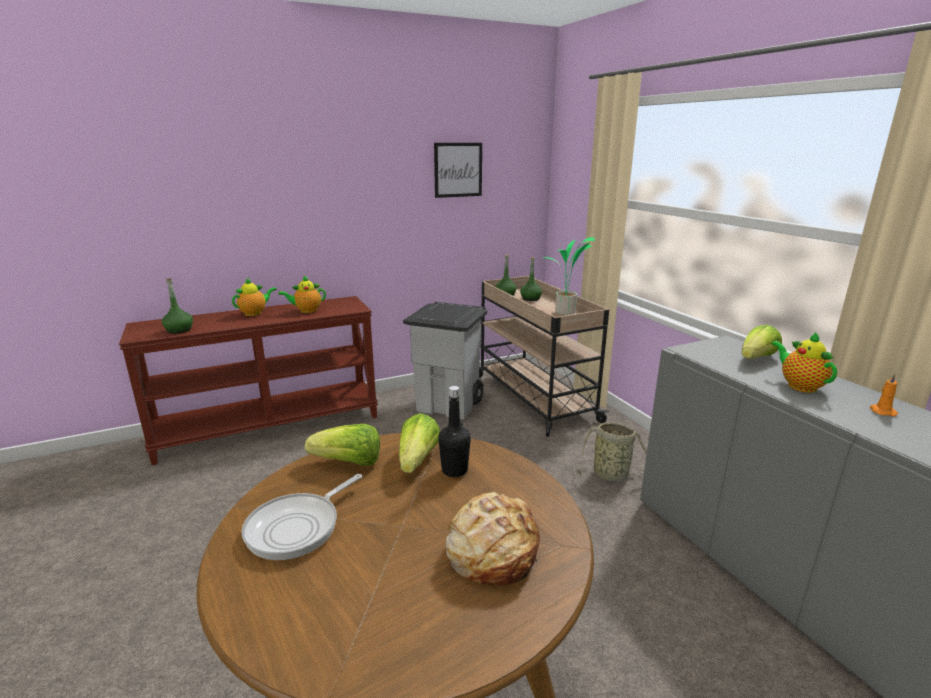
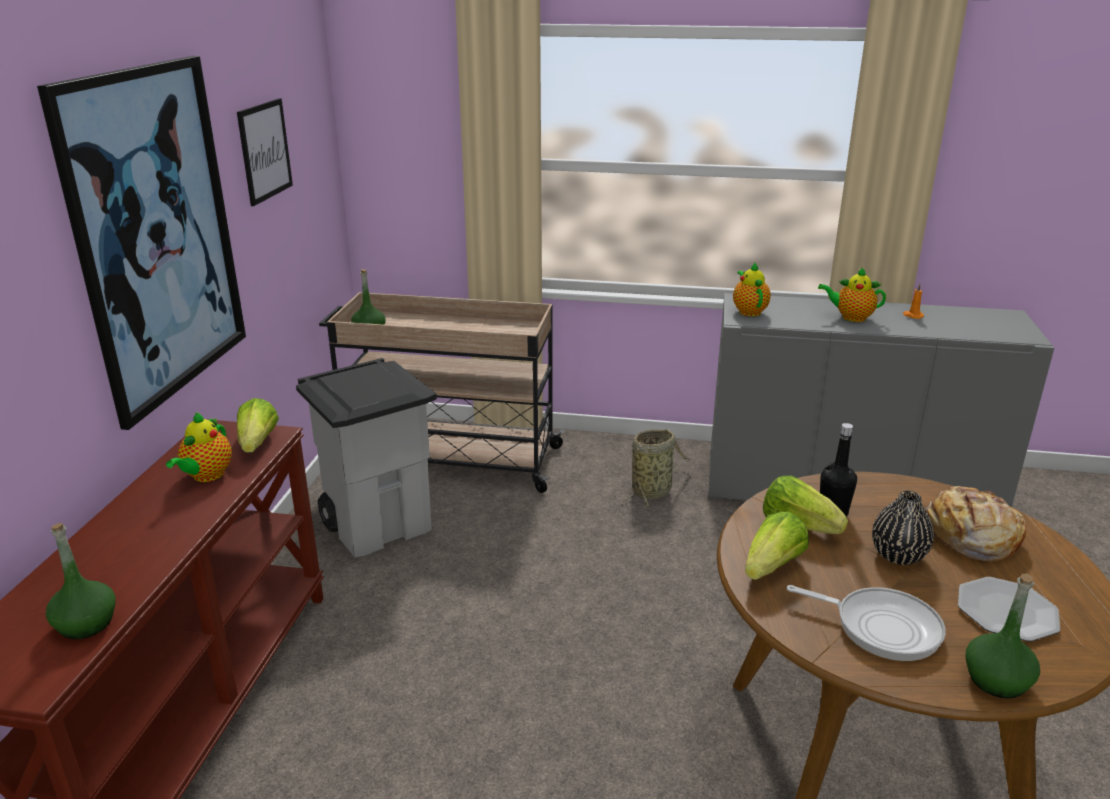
camera: 55 degrees left, 5 degrees up
teapot [232,277,277,316] -> teapot moved to [733,262,771,316]
frying pan [241,474,362,560] -> frying pan turned 45 degrees counterclockwise [787,585,945,661]
green bottle [520,257,542,301] -> green bottle moved to [966,574,1040,699]
potted plant [543,237,595,315] -> none
lettuce [741,324,782,359] -> lettuce moved to [237,398,279,453]
none -> picture [37,56,246,430]
none -> black vase [872,491,934,565]
none -> plate [958,577,1060,641]

